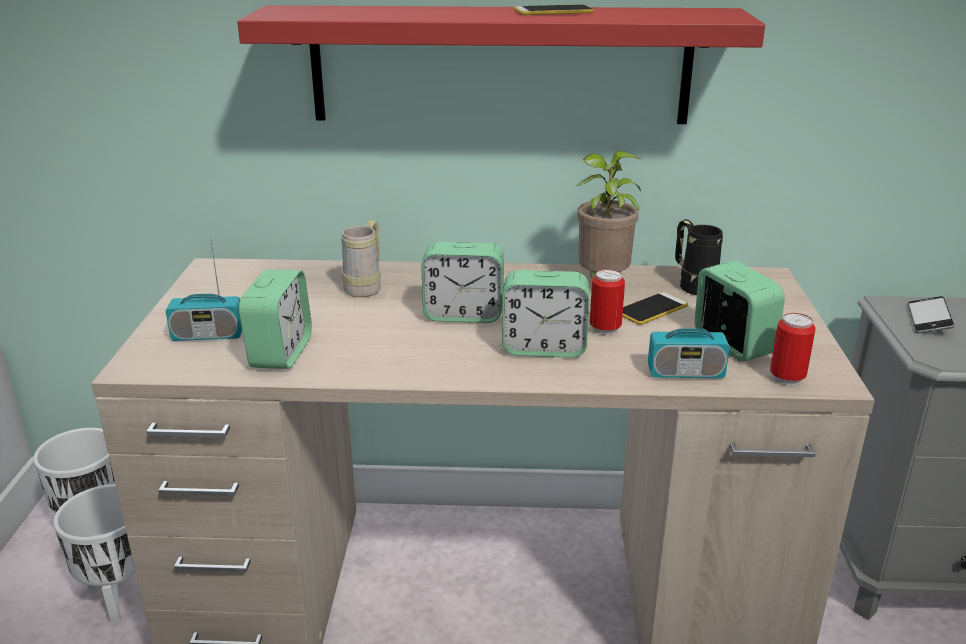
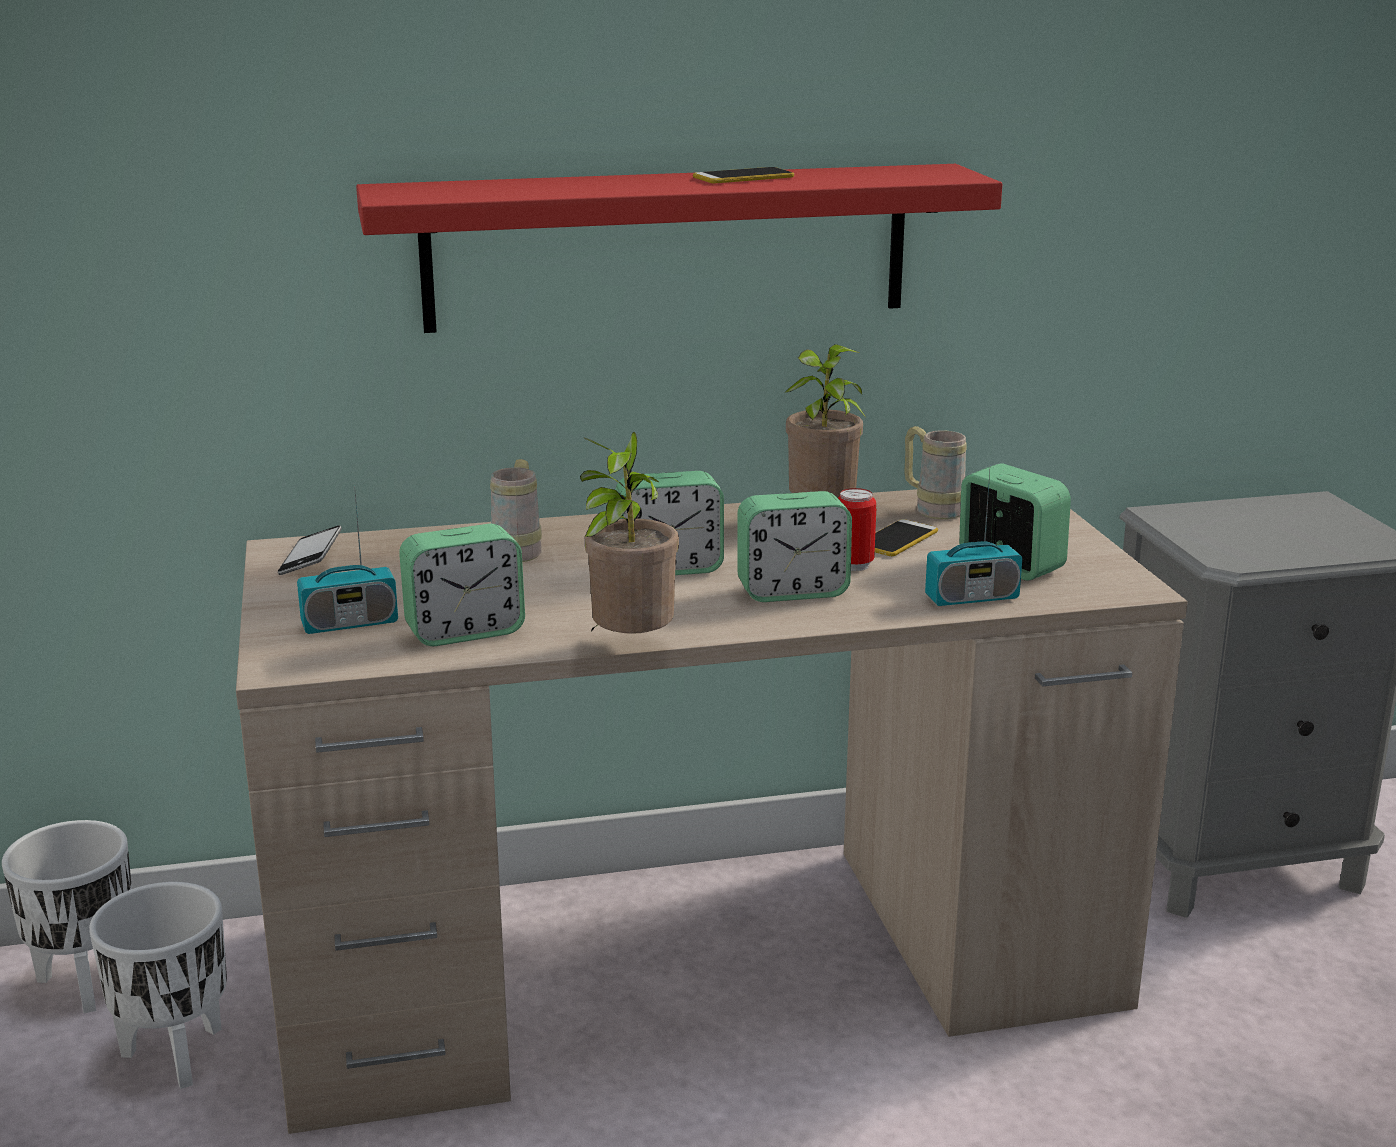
camera: 15 degrees left, 5 degrees down
alarm clock [239,270,312,369] -> alarm clock turned 75 degrees clockwise [399,524,525,646]
black mug [675,219,723,295] -> beige mug [904,426,967,519]
can [770,313,816,386] -> none
phone [908,296,955,333] -> phone moved to [278,525,342,575]
none -> potted plant [580,432,679,634]

